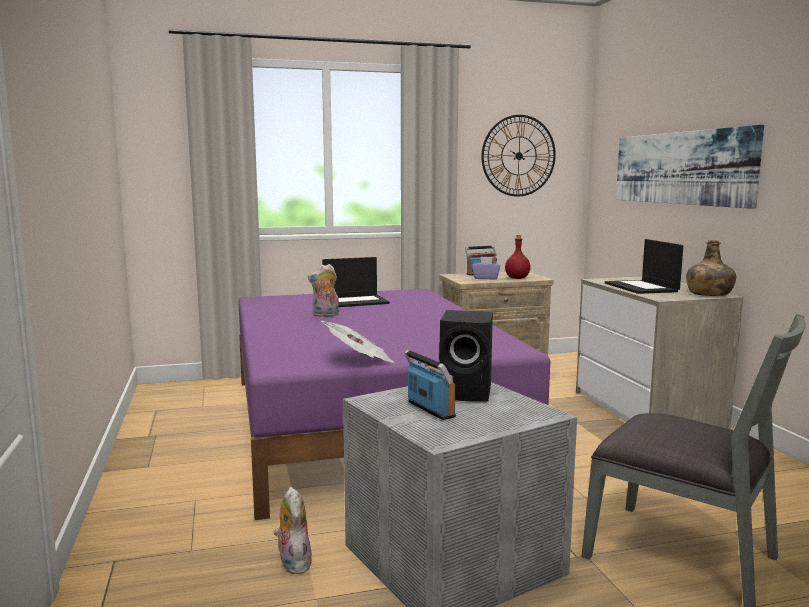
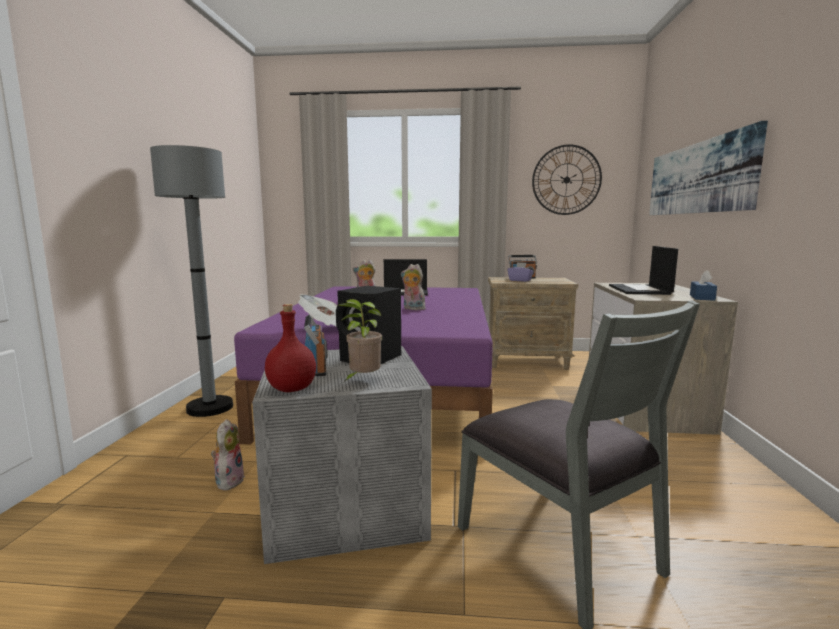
camera: 20 degrees right, 0 degrees up
red bottle [505,235,531,279] -> red bottle moved to [265,304,316,392]
green bottle [686,240,736,296] -> blue tissue box [690,270,717,301]
none -> grey floor lamp [150,145,233,417]
none -> potted plant [338,299,382,382]
none -> plush toy [401,264,426,310]

